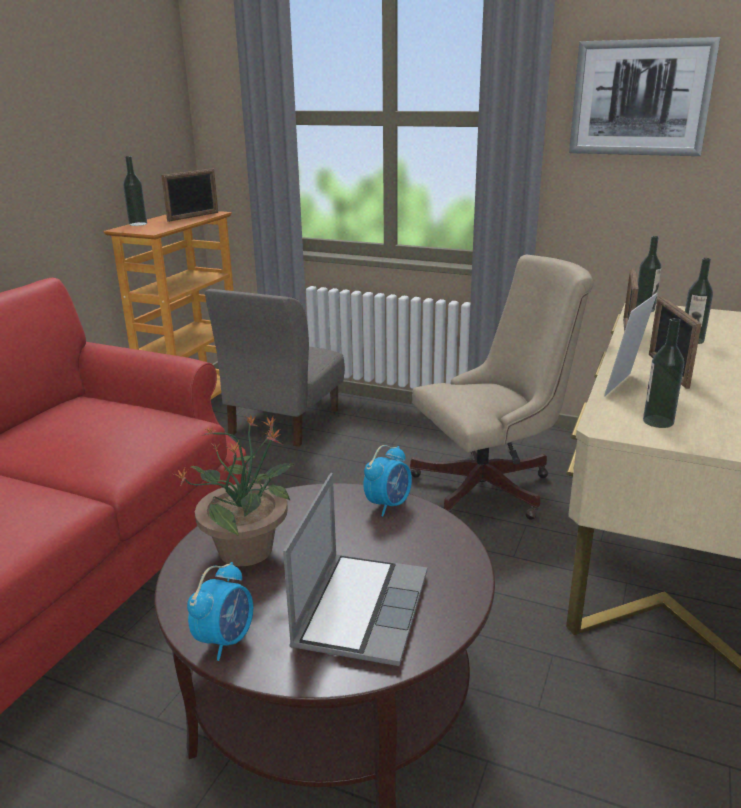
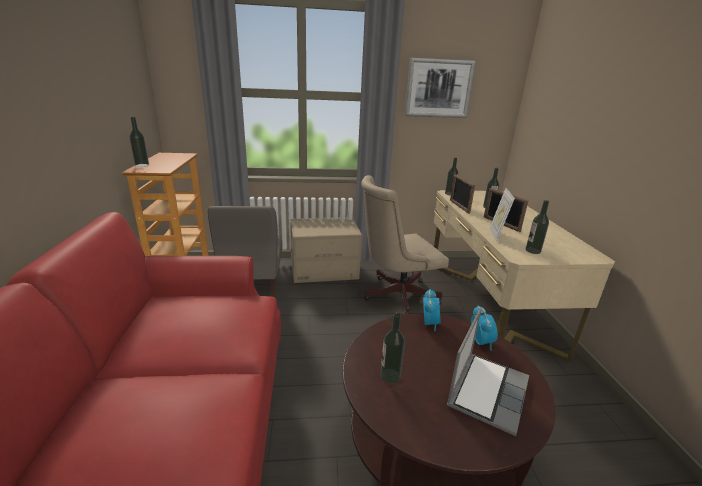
camera: 30 degrees left, 0 degrees up
picture frame [161,169,218,222] -> none
potted plant [174,415,295,566] -> bottle [381,313,405,383]
alarm clock [187,562,253,661] -> alarm clock moved to [471,306,498,351]
laptop [283,473,427,666] -> laptop turned 45 degrees clockwise [447,308,529,436]
beige office chair [410,255,594,520] -> beige office chair turned 150 degrees counterclockwise [361,175,449,315]
none -> cardboard box [290,217,362,283]

